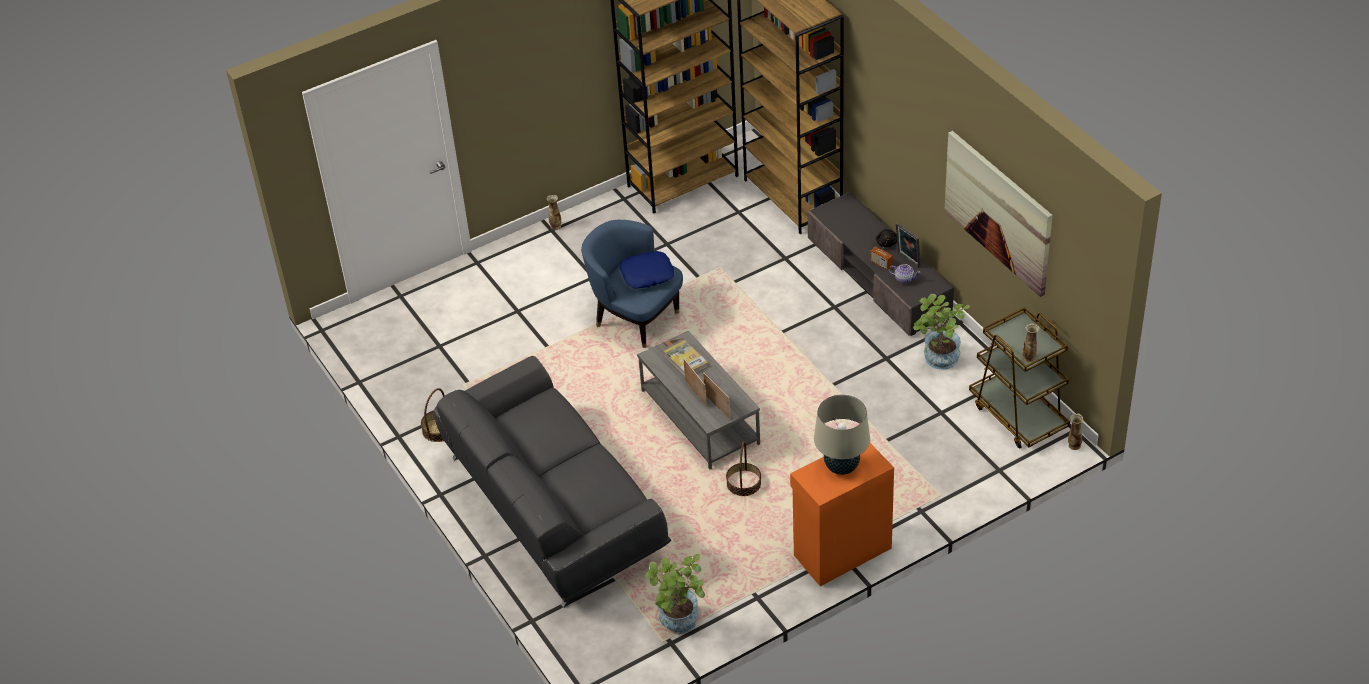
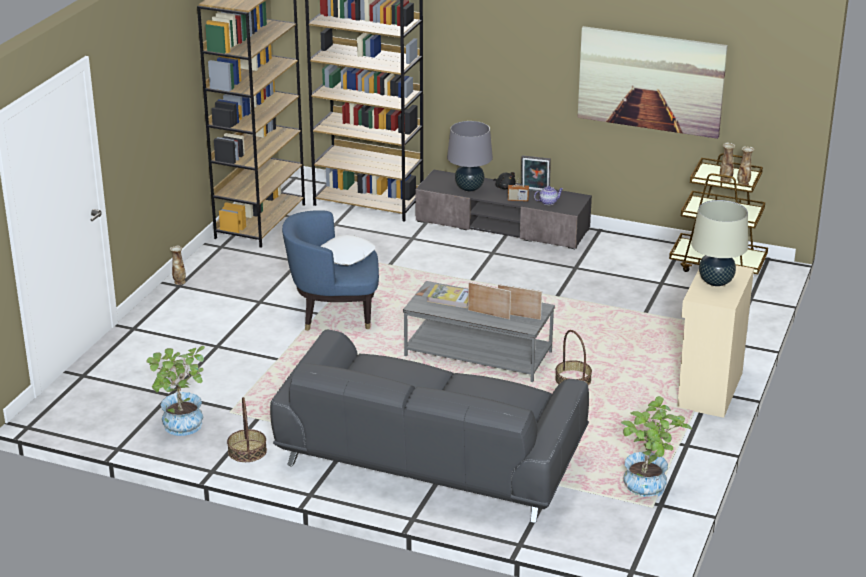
camera: 40 degrees left, 15 degrees down
blue pillow [620,251,674,289] -> white pillow [320,235,375,265]
orange cabinet [790,443,894,586] -> beige cabinet [677,265,754,418]
potted plant [913,294,970,370] -> potted plant moved to [146,346,205,436]
vase [1068,414,1084,450] -> vase moved to [720,142,736,182]
none -> grey table lamp [447,121,493,191]

